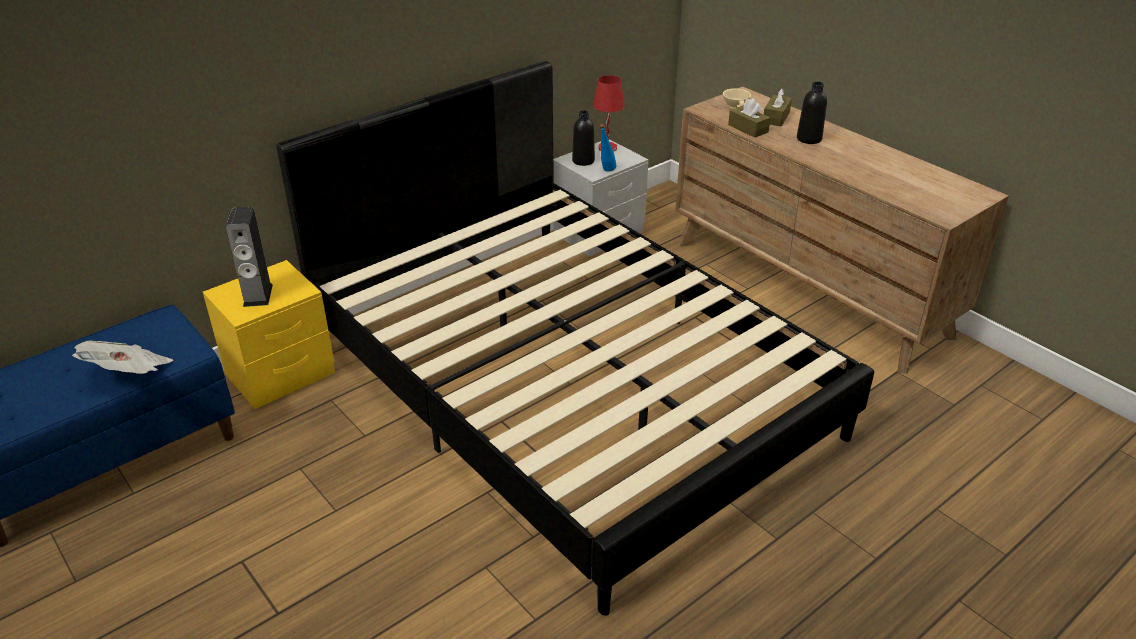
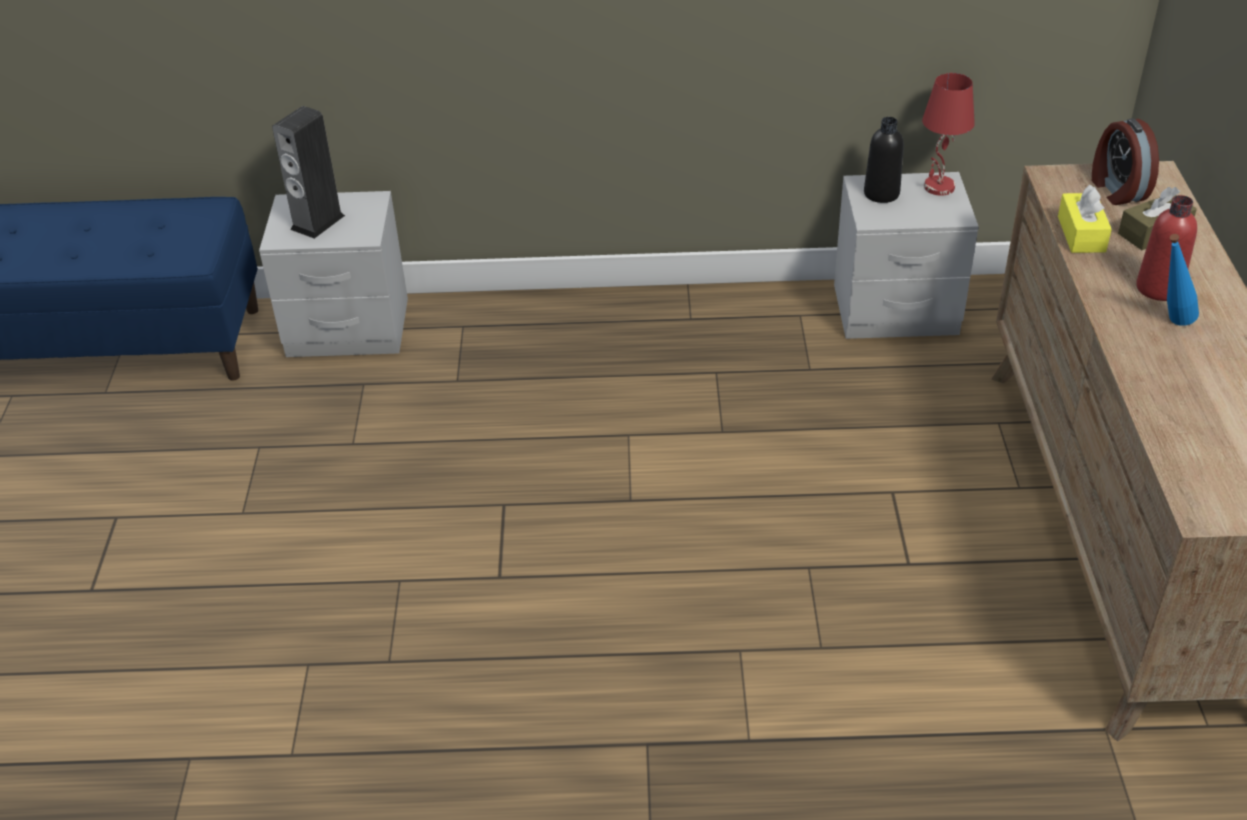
camera: 40 degrees right, 5 degrees up
newspaper [72,341,173,374] -> none
yellow nightstand [203,260,335,409] -> grey nightstand [259,191,408,357]
black bed [276,61,874,616] -> none
blue bottle [600,124,616,172] -> blue bottle moved to [1167,234,1199,326]
beige cup [723,88,751,108] -> alarm clock [1092,118,1159,205]
brown tissue box [728,98,770,138] -> yellow tissue box [1058,185,1112,253]
black bottle [797,82,827,144] -> red bottle [1136,195,1197,301]

